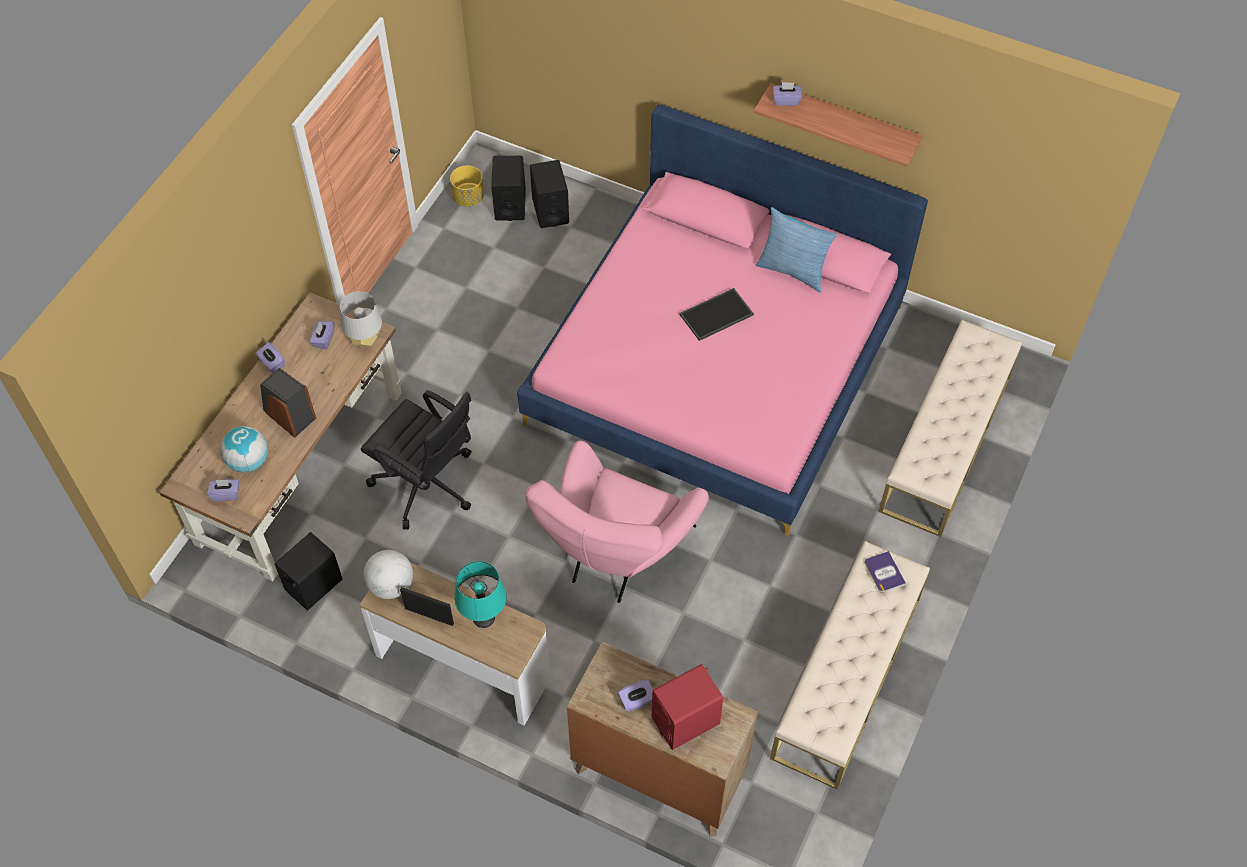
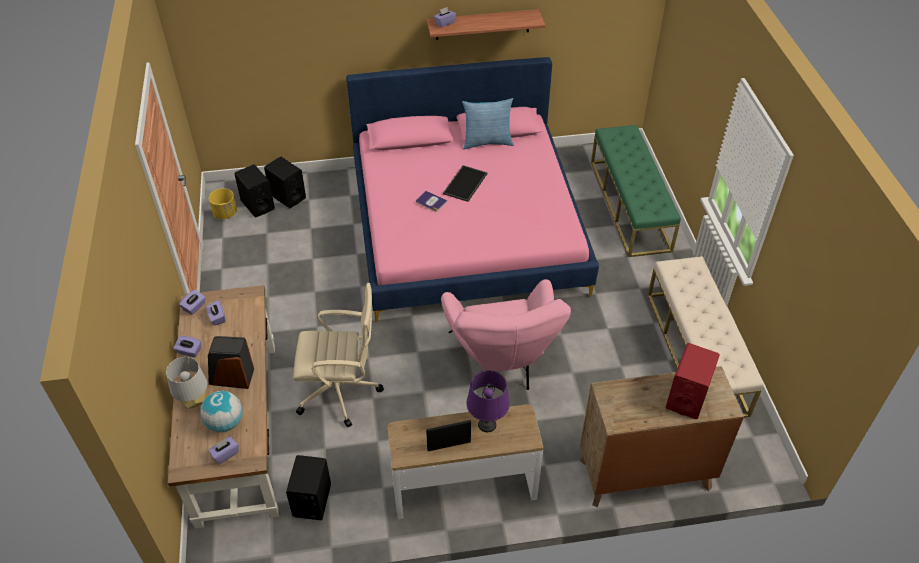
camera: 35 degrees left, 10 degrees down
grey table lamp [340,291,382,347] -> grey table lamp moved to [166,357,207,409]
black office chair [361,390,472,530] -> beige office chair [293,283,384,427]
globe [363,550,413,599] -> none
turquoise table lamp [455,561,507,628] -> purple table lamp [466,370,510,432]
purple tissue box [618,679,653,712] -> purple tissue box moved to [179,289,206,315]
book [865,551,906,592] -> book moved to [416,191,447,212]
beige bench [878,320,1022,537] -> green bench [591,125,681,257]

